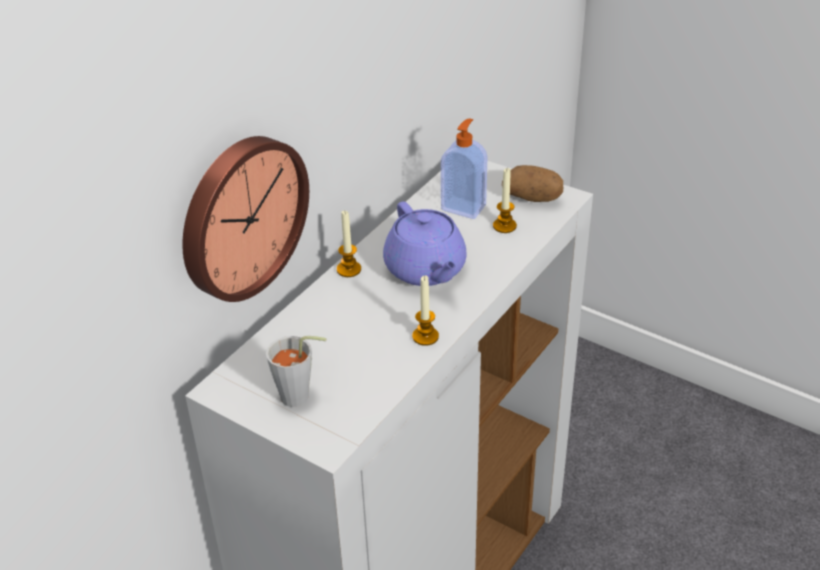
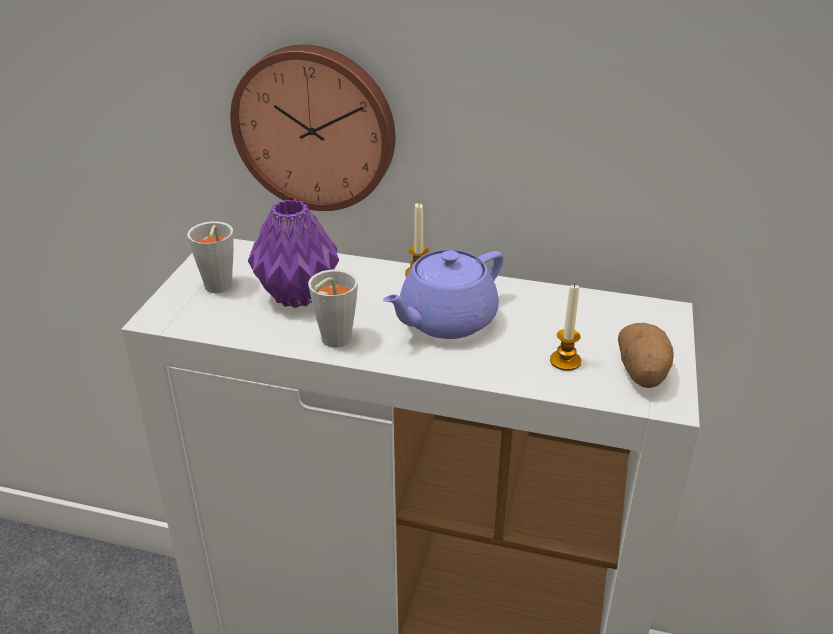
camera: 70 degrees right, 5 degrees down
candle [412,276,439,346] -> grey cup [308,270,358,347]
soap dispenser [441,119,487,219] -> none
none -> purple vase [248,199,339,308]

